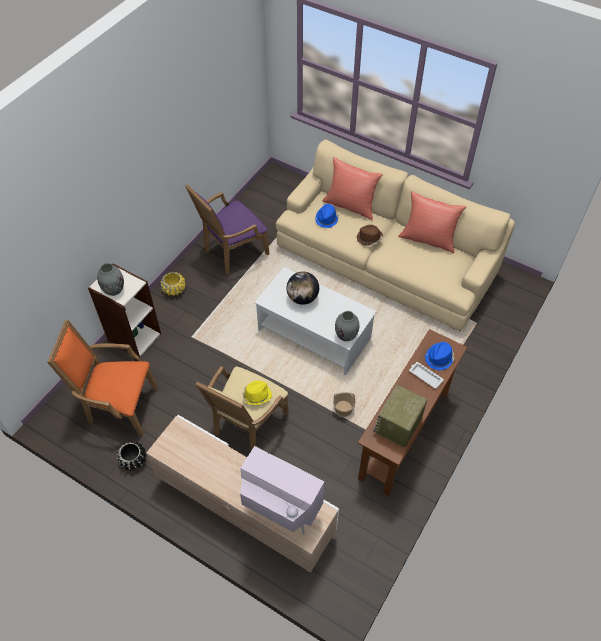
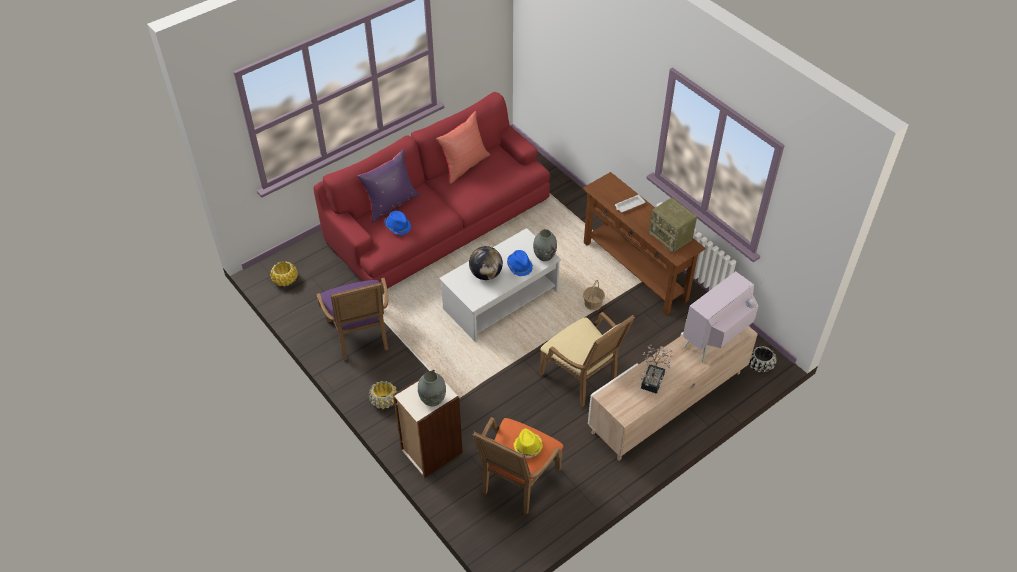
camera: 70 degrees left, 5 degrees down
black planter [117,441,146,471] -> black planter moved to [749,346,777,373]
yellow hat [243,381,272,405] -> yellow hat moved to [513,428,543,457]
beige sofa [276,139,515,331] -> red sofa [314,92,550,289]
red pillow [323,157,383,220] -> purple pillow [357,149,419,223]
brown hat [356,225,383,246] -> none
blue hat [425,342,455,371] -> blue hat moved to [507,250,533,276]
none -> yellow planter [270,261,298,286]
none -> potted plant [641,344,673,394]

